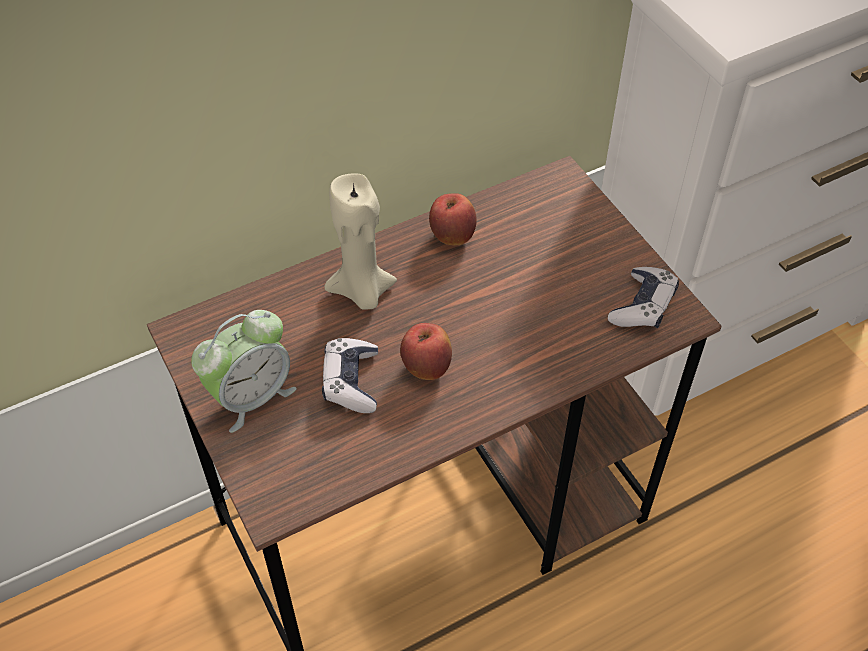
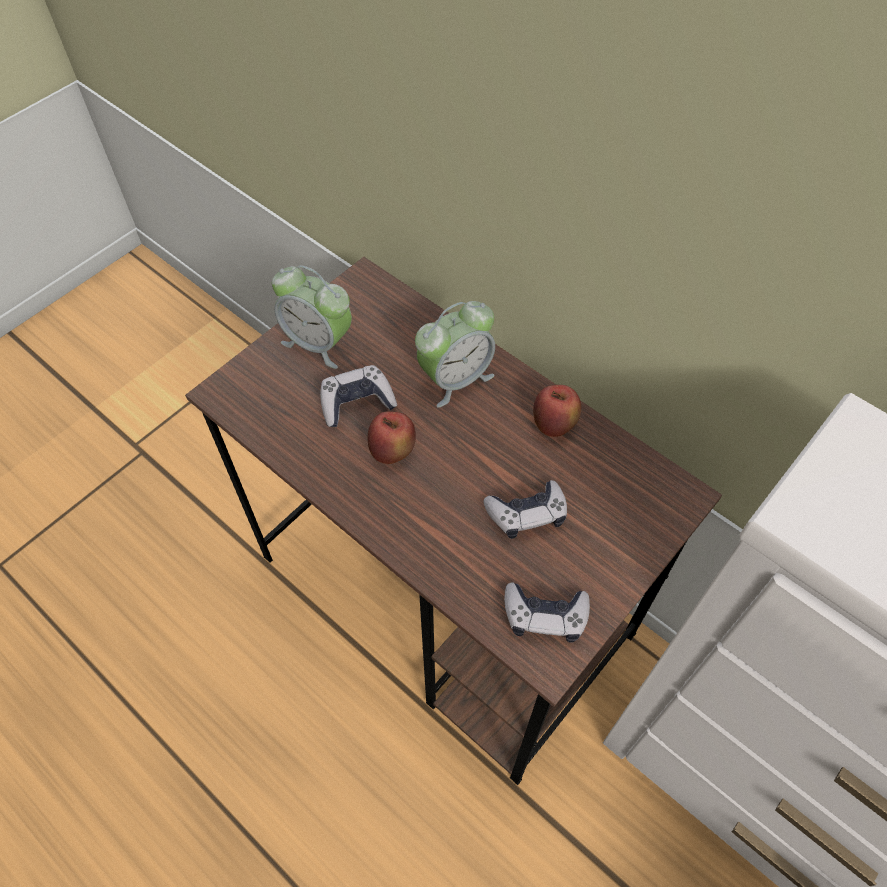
camera: 70 degrees right, 5 degrees up
beige candle [324,173,397,309] -> alarm clock [415,301,495,408]
none -> game controller [484,480,567,539]

